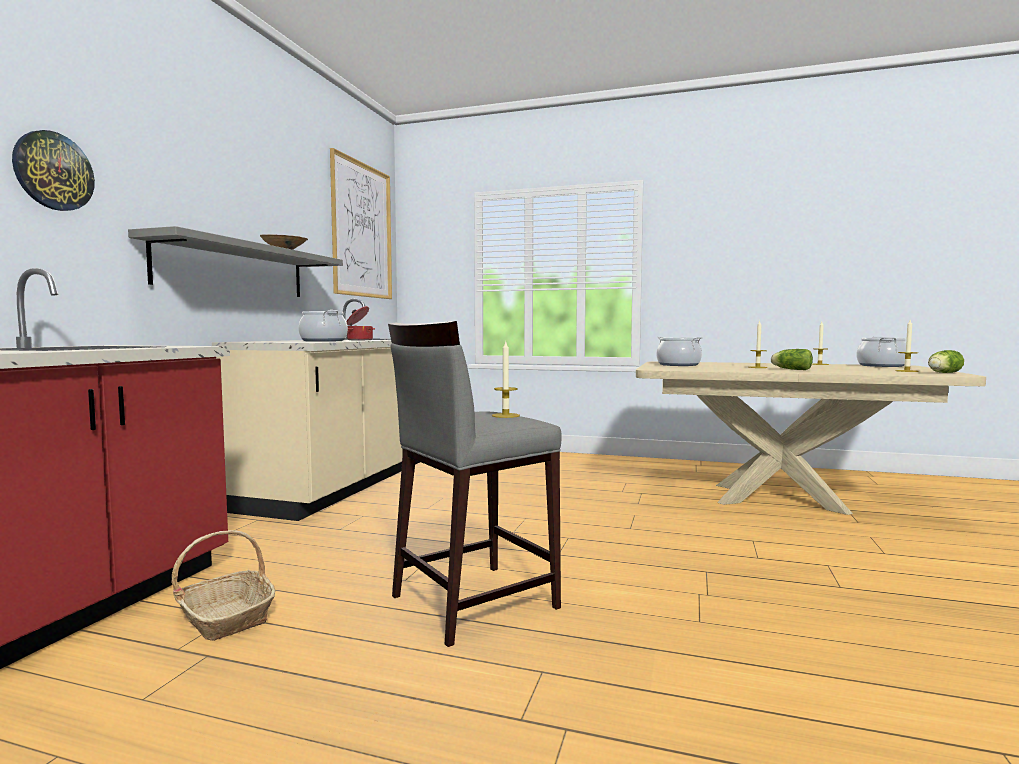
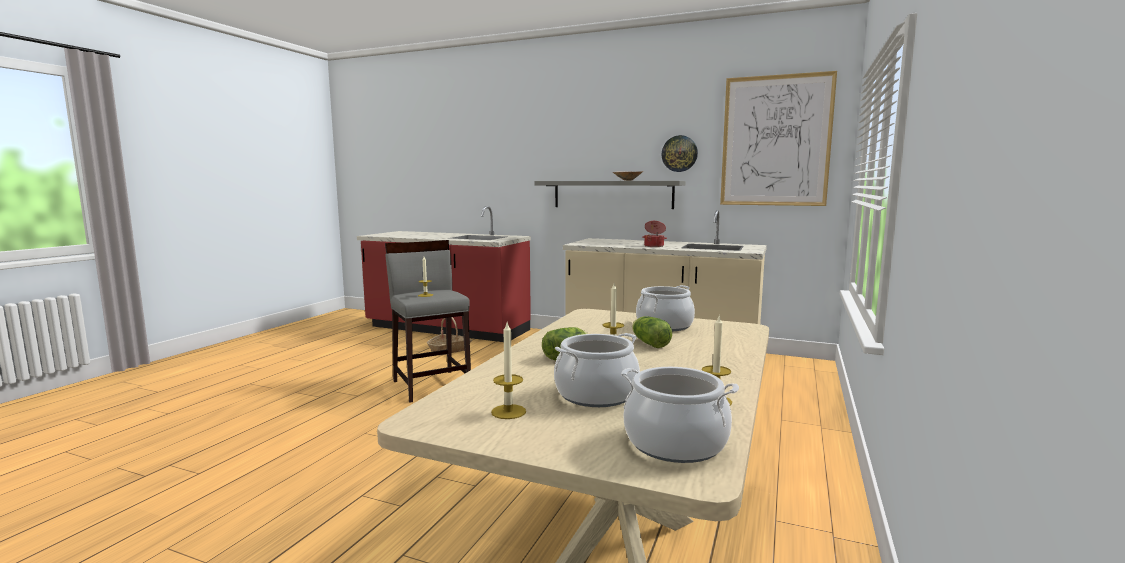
camera: 95 degrees right, 5 degrees up
wall clock [12,130,95,211] -> wall clock moved to [662,135,698,172]
cooking pot [299,310,348,342] -> cooking pot moved to [554,333,640,407]
lettuce [928,350,964,373] -> lettuce moved to [632,316,672,348]

